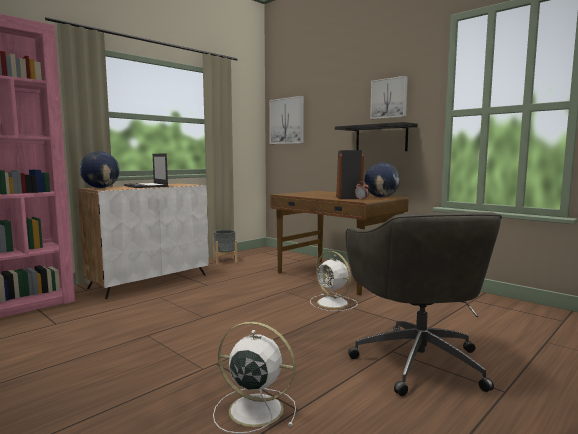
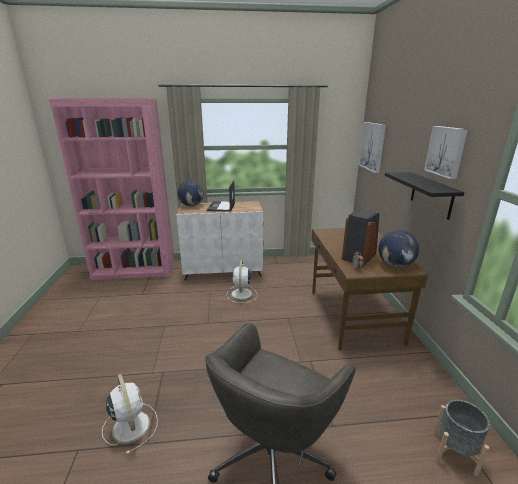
camera: 40 degrees right, 15 degrees up
grey planter [213,230,237,264] -> grey planter moved to [433,399,490,476]
white fan [310,251,358,312] -> white fan moved to [227,260,257,303]

